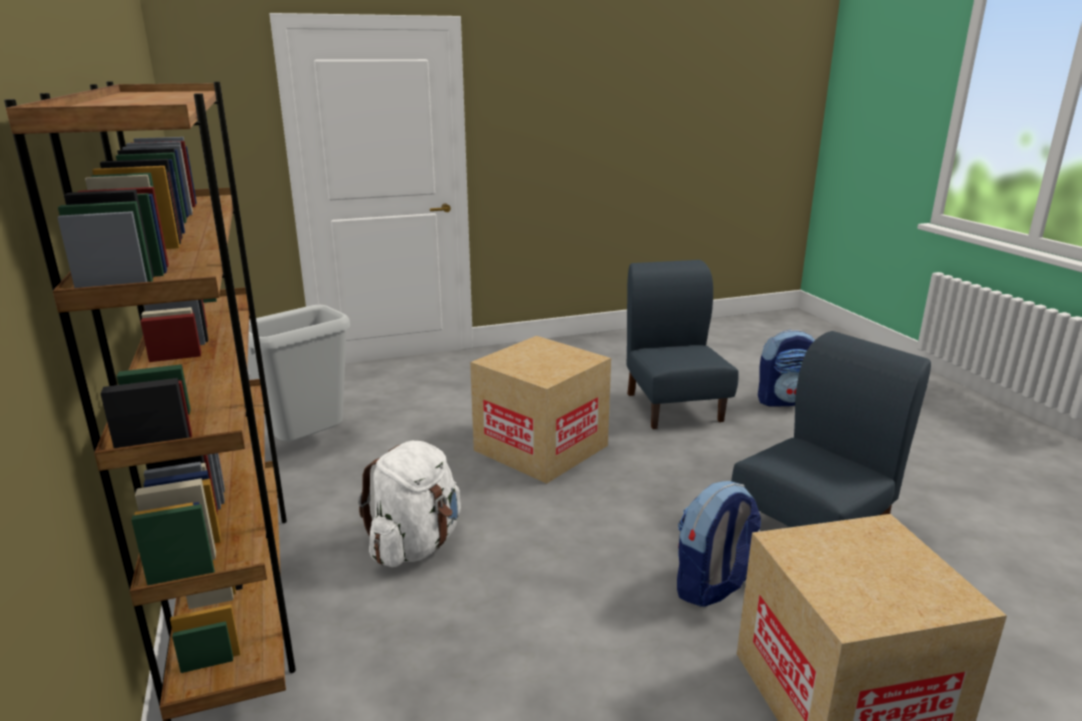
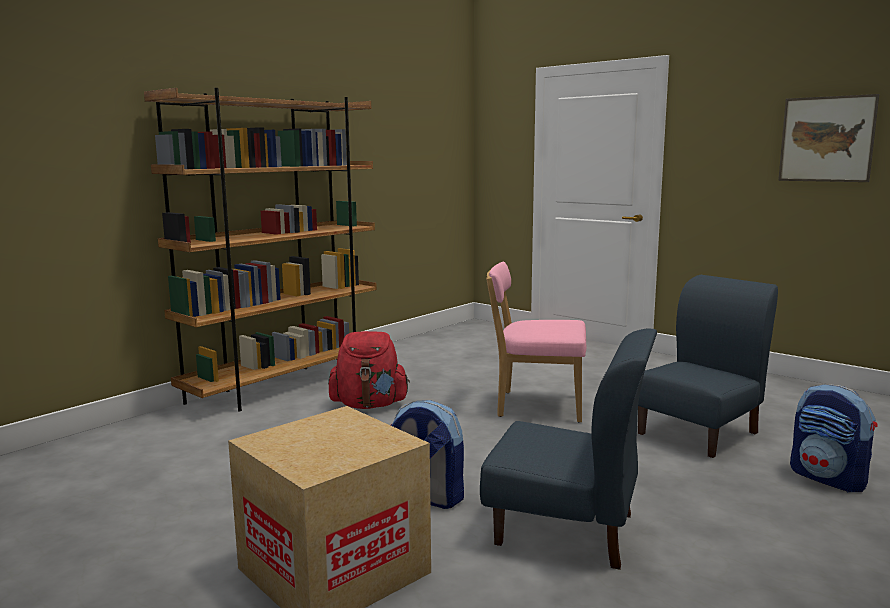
camera: 60 degrees right, 10 degrees down
grey trash can [248,305,350,442] -> none
white backpack [358,441,461,567] -> red backpack [328,331,410,409]
cardboard box [470,336,611,484] -> pink chair [486,261,586,423]
none -> picture [778,94,879,182]

